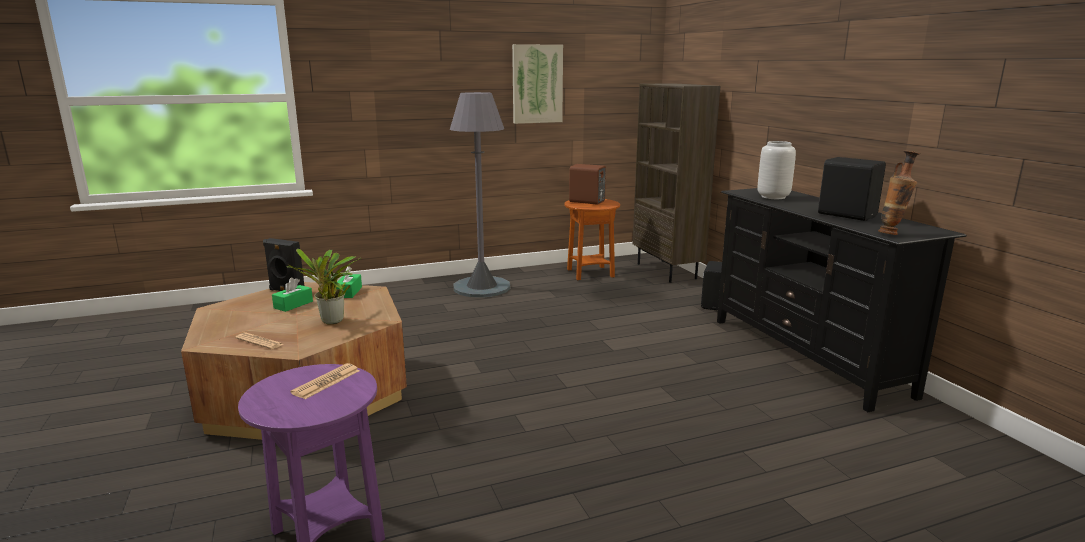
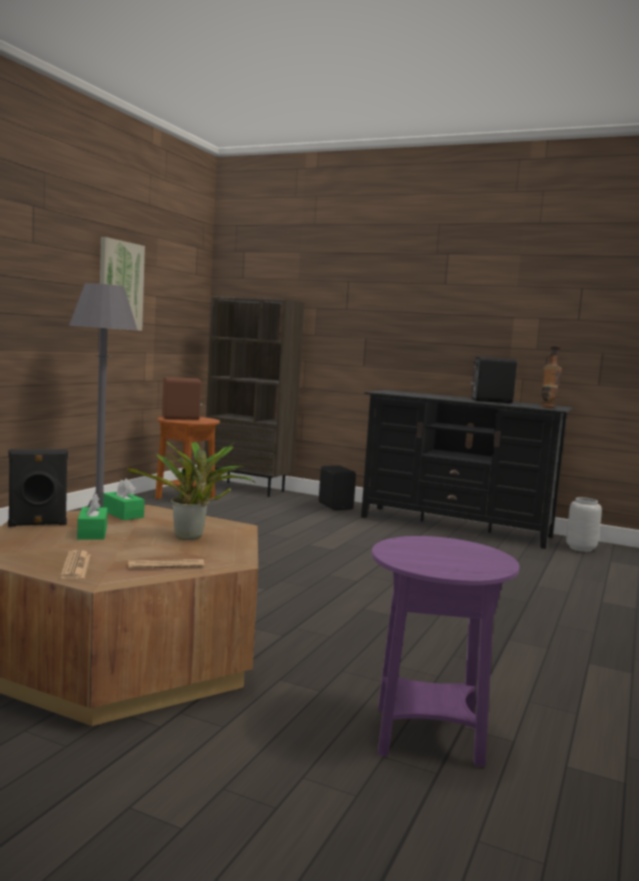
camera: 45 degrees left, 10 degrees down
newspaper [290,363,360,399] -> newspaper moved to [60,550,91,579]
grey vase [758,141,796,199] -> grey vase moved to [566,497,602,552]

